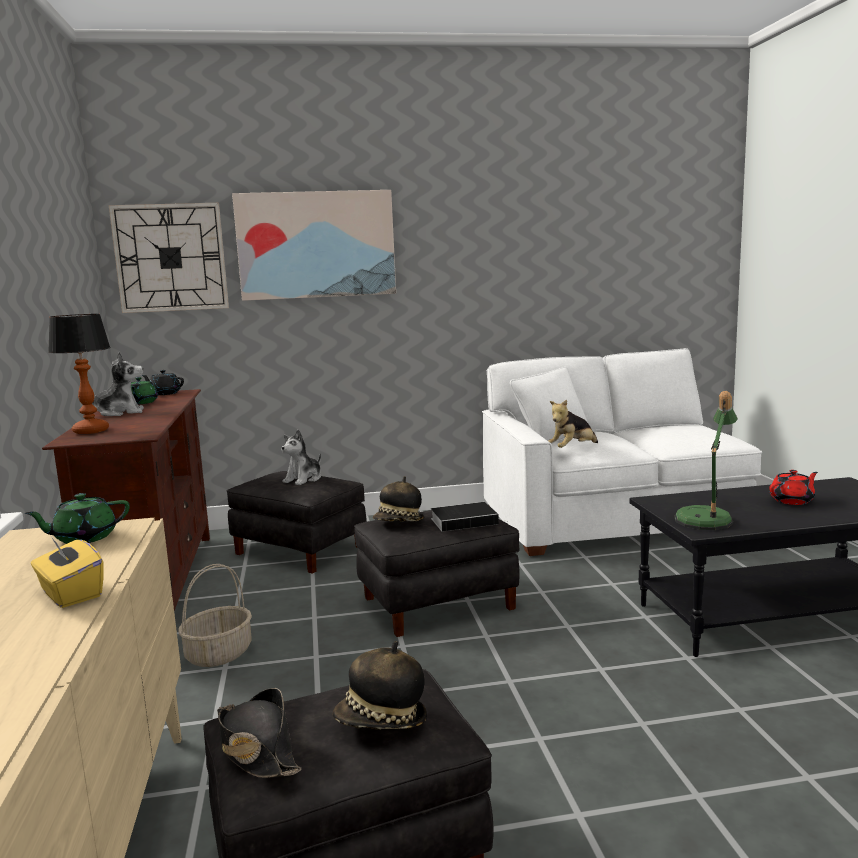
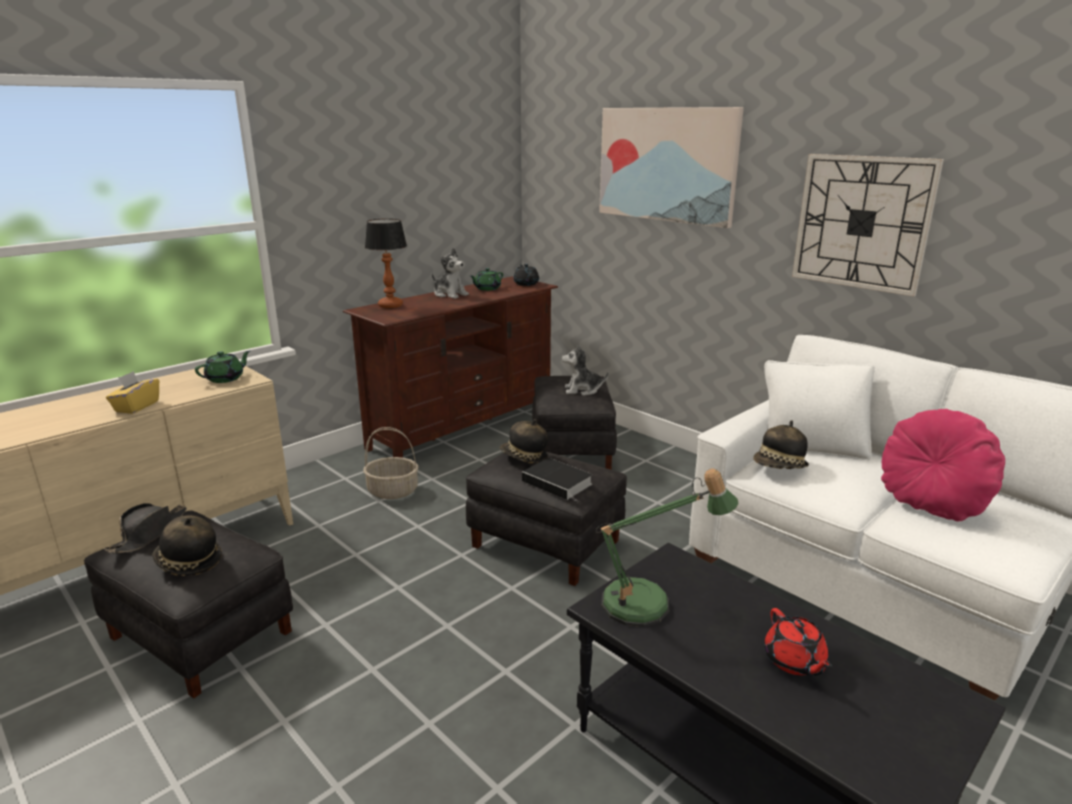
camera: 55 degrees right, 10 degrees up
green teapot [24,493,130,544] -> green teapot turned 105 degrees clockwise [195,351,250,383]
wall clock [109,203,229,313] -> wall clock moved to [792,154,944,296]
plush toy [548,400,598,448] -> hat [753,420,809,469]
red teapot [770,470,818,505] -> red teapot turned 45 degrees clockwise [764,608,832,675]
none -> pink pillow [881,409,1005,522]

